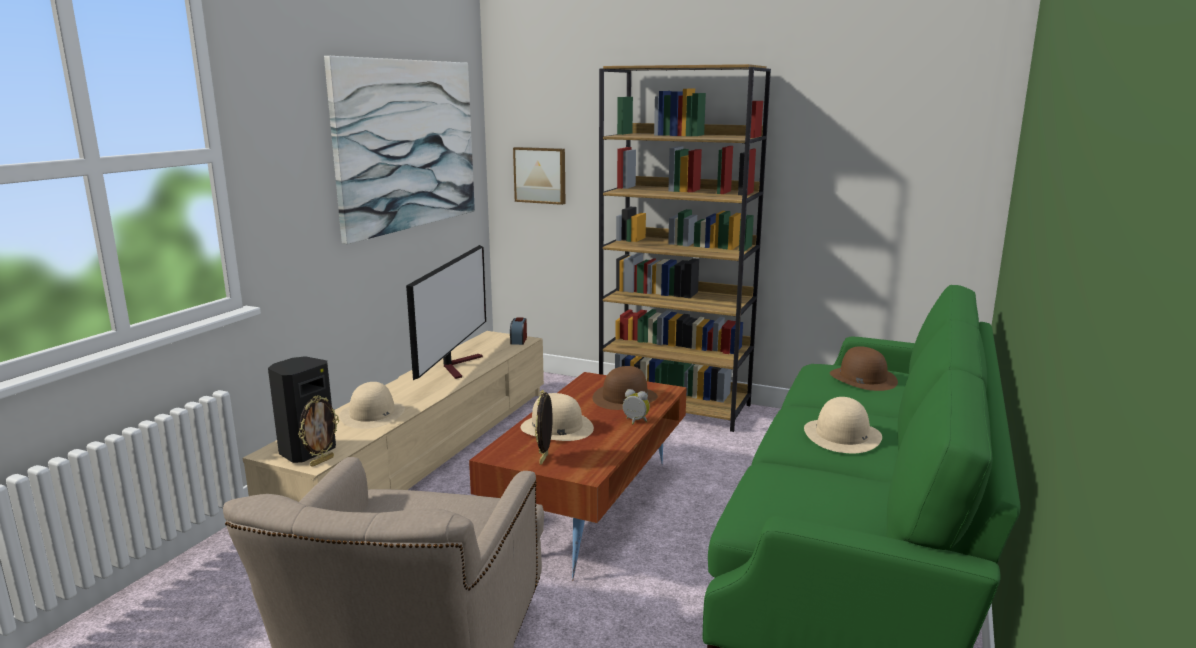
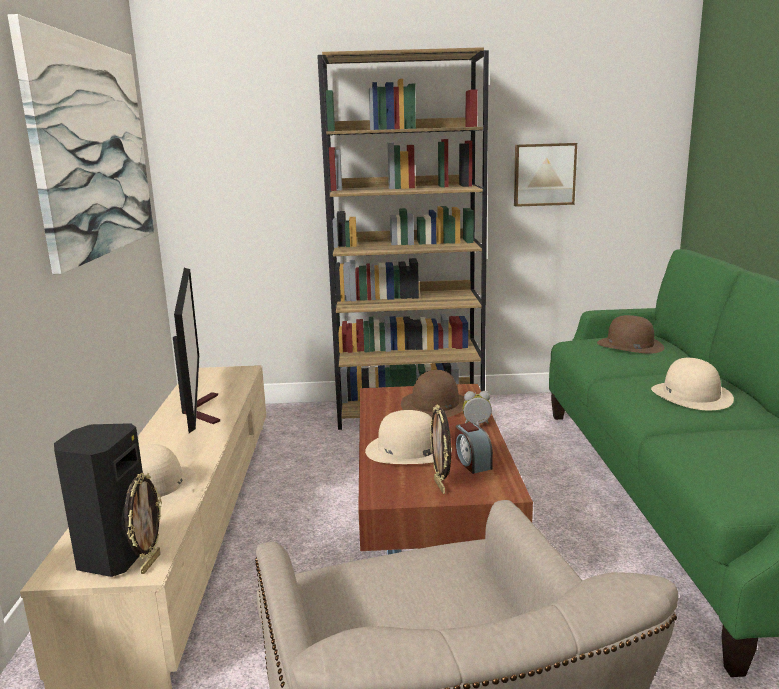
camera: 25 degrees left, 0 degrees up
alarm clock [510,317,527,345] -> alarm clock moved to [456,422,493,474]
picture [513,147,565,205] -> picture moved to [514,143,577,207]

